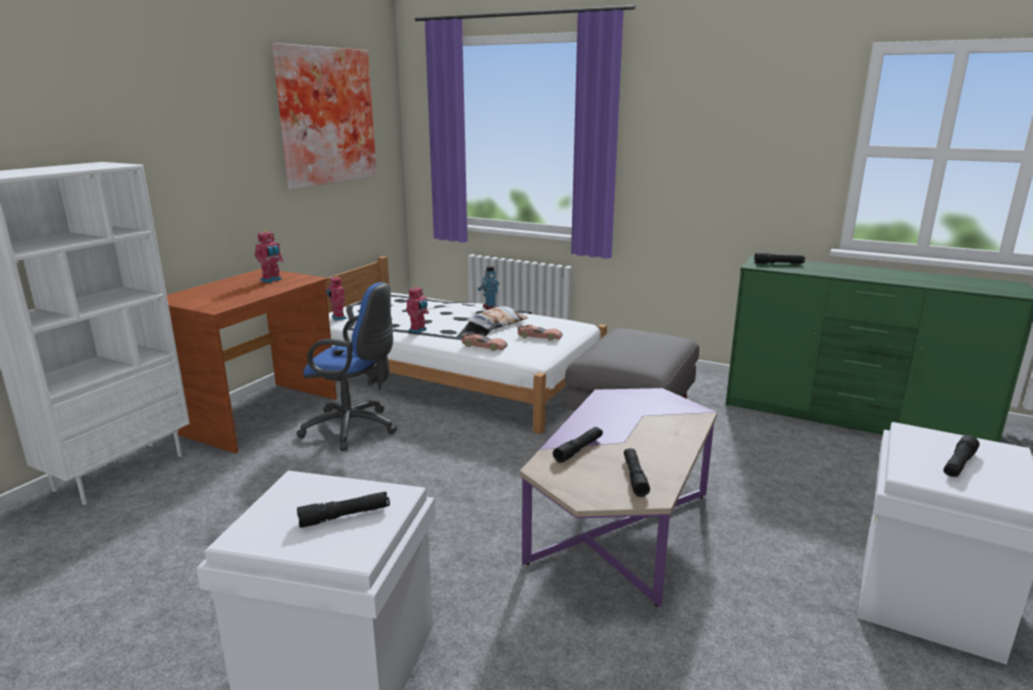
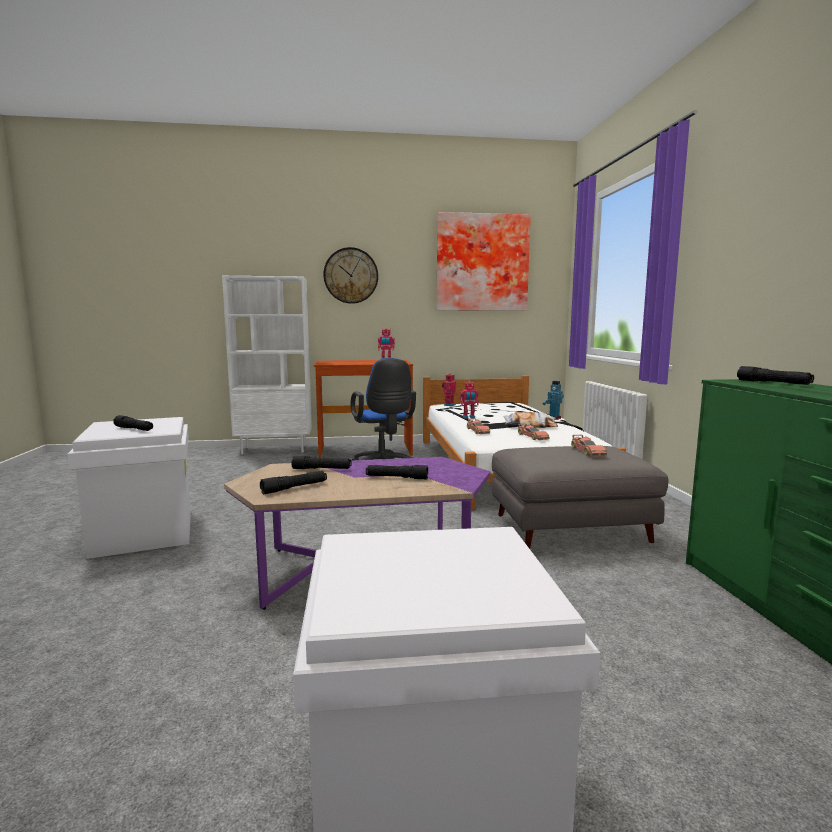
camera: 55 degrees right, 10 degrees down
black flashlight [944,435,980,477] -> black flashlight moved to [366,465,428,479]
none -> wall clock [323,247,378,304]
none -> toy car [571,435,607,456]

